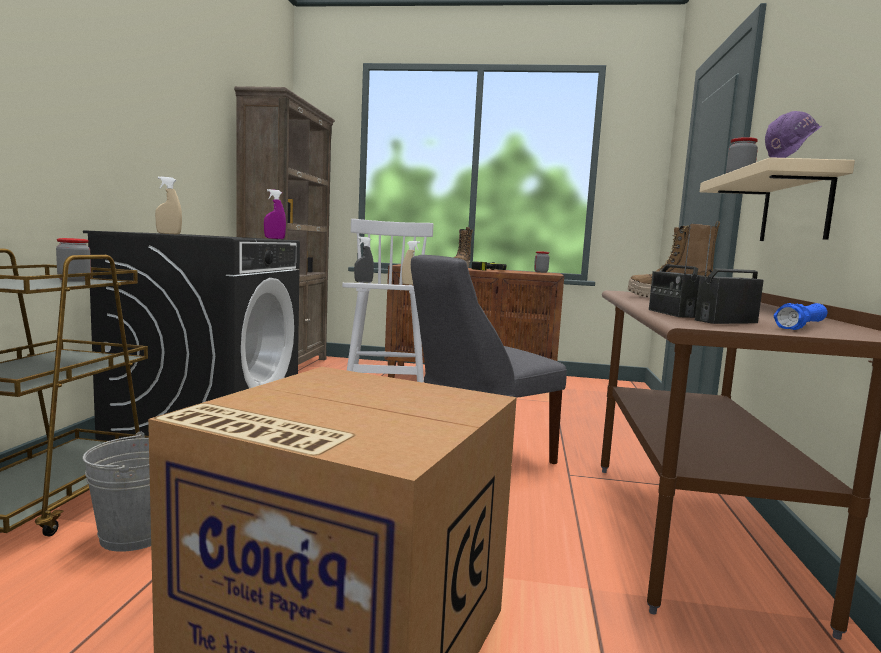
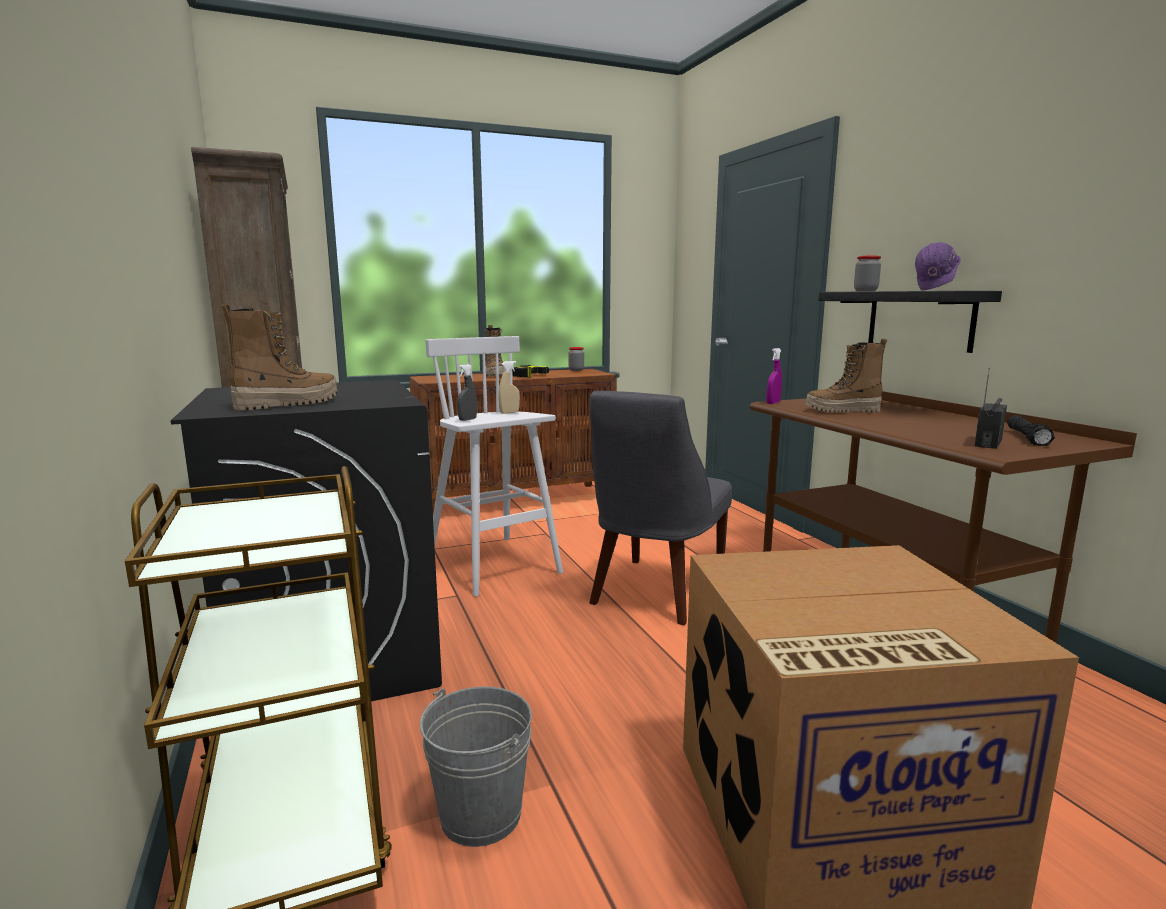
camera: 30 degrees left, 5 degrees up
jar [56,238,91,282] -> none
beige spray bottle [155,176,182,235] -> boot [222,304,338,410]
purple spray bottle [264,189,286,239] -> purple spray bottle moved to [766,348,782,404]
radio [649,226,703,318] -> none
beige shelf [700,157,855,241] -> black shelf [819,291,1002,353]
blue flashlight [774,303,827,330] -> black flashlight [1007,415,1055,446]

